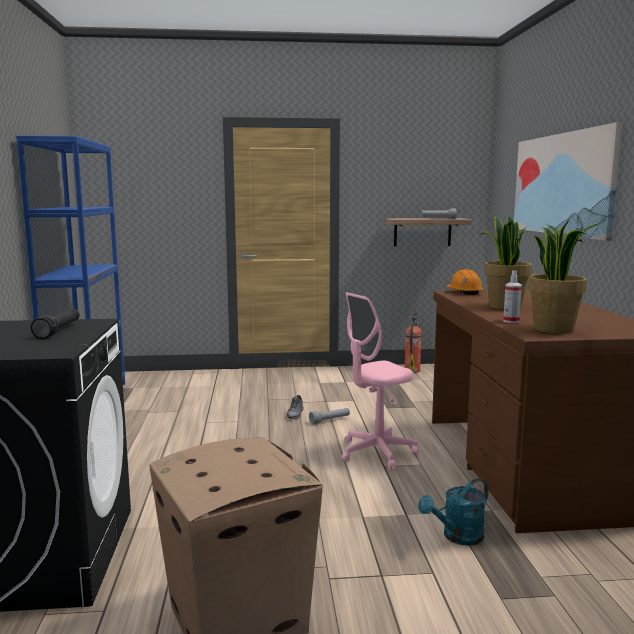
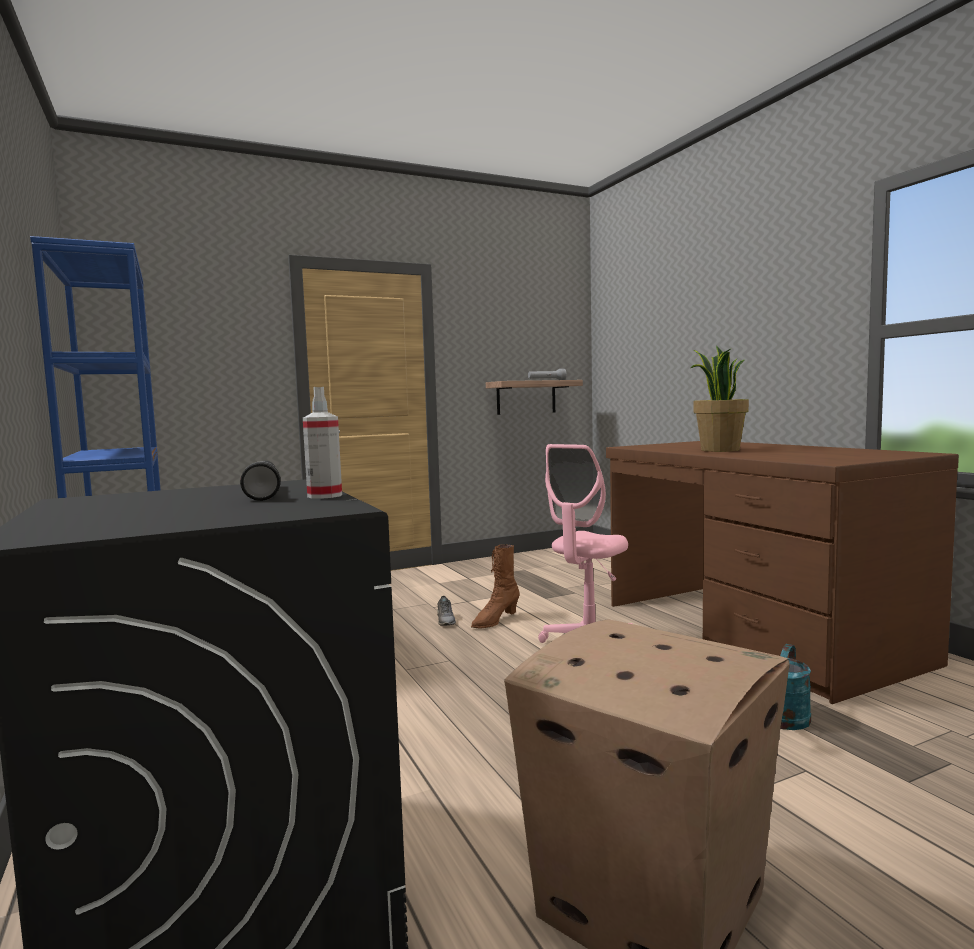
camera: 20 degrees left, 5 degrees down
grey flashlight [309,408,350,424] -> brown boot [471,544,520,628]
fire extinguisher [405,313,422,373] -> none
orange hard hat [447,269,483,295] -> none
spray bottle [503,271,522,323] -> spray bottle moved to [303,387,342,499]
picture [514,122,622,241] -> none
potted plant [528,220,599,334] -> none

